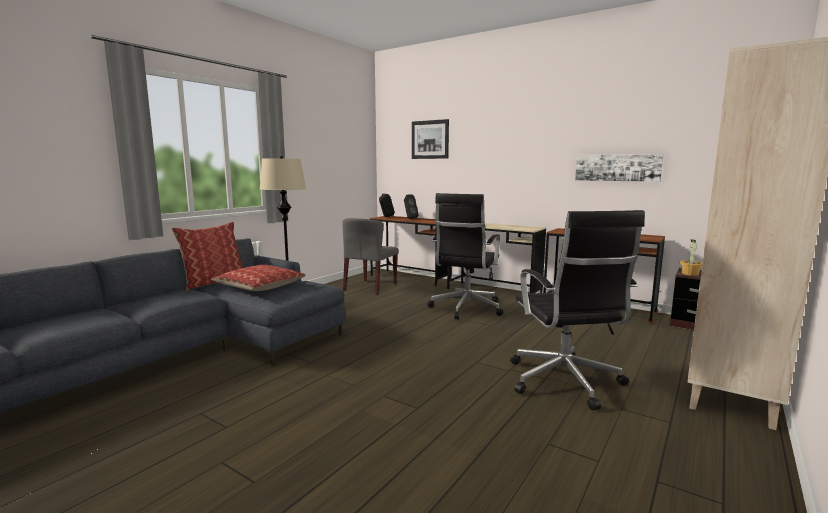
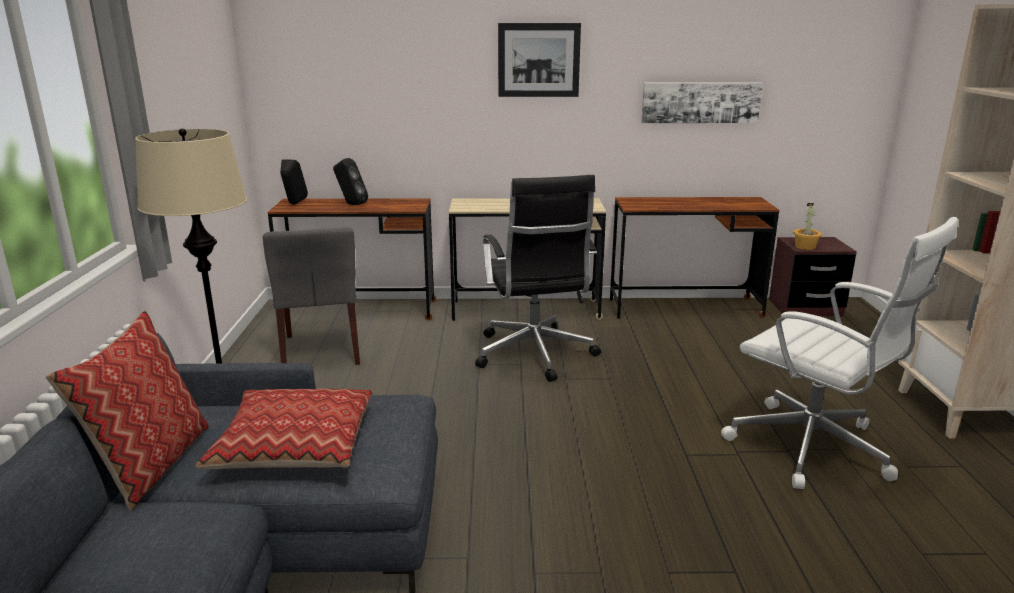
camera: 35 degrees left, 10 degrees up
picture [412,119,449,159] -> picture moved to [498,23,581,97]
black office chair [510,210,645,410] -> white office chair [721,217,958,489]

